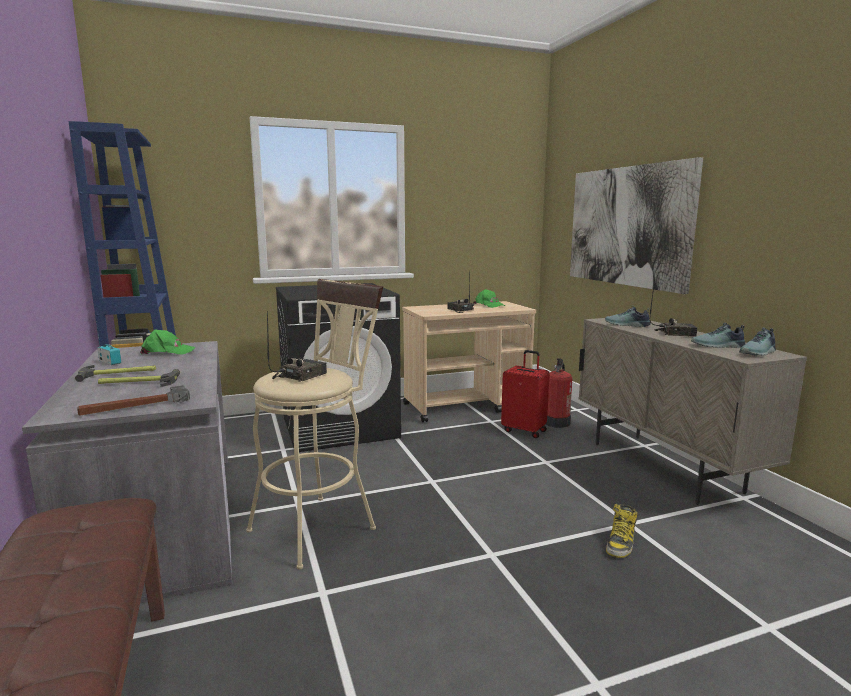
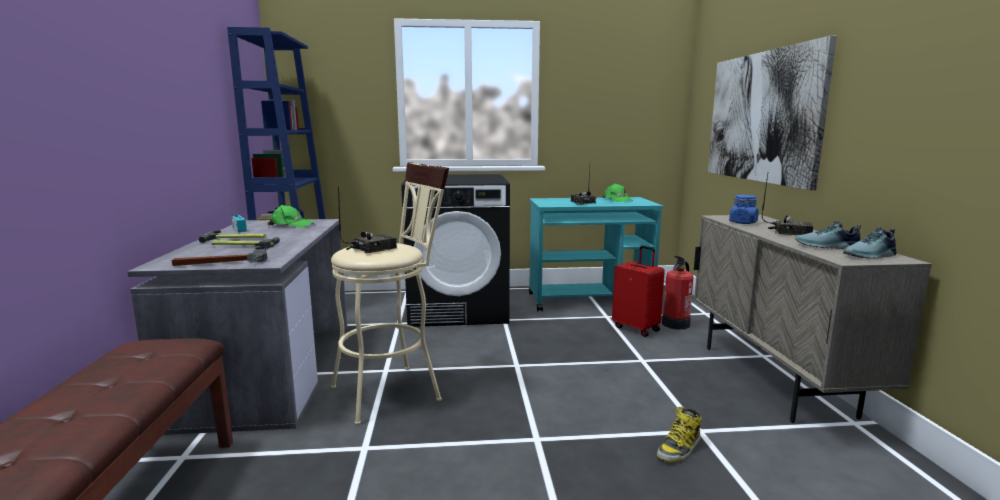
camera: 15 degrees right, 0 degrees up
beige cart [402,301,536,422] -> turquoise cart [529,197,663,311]
shoe [605,306,651,327] -> blue jar [729,195,759,224]

